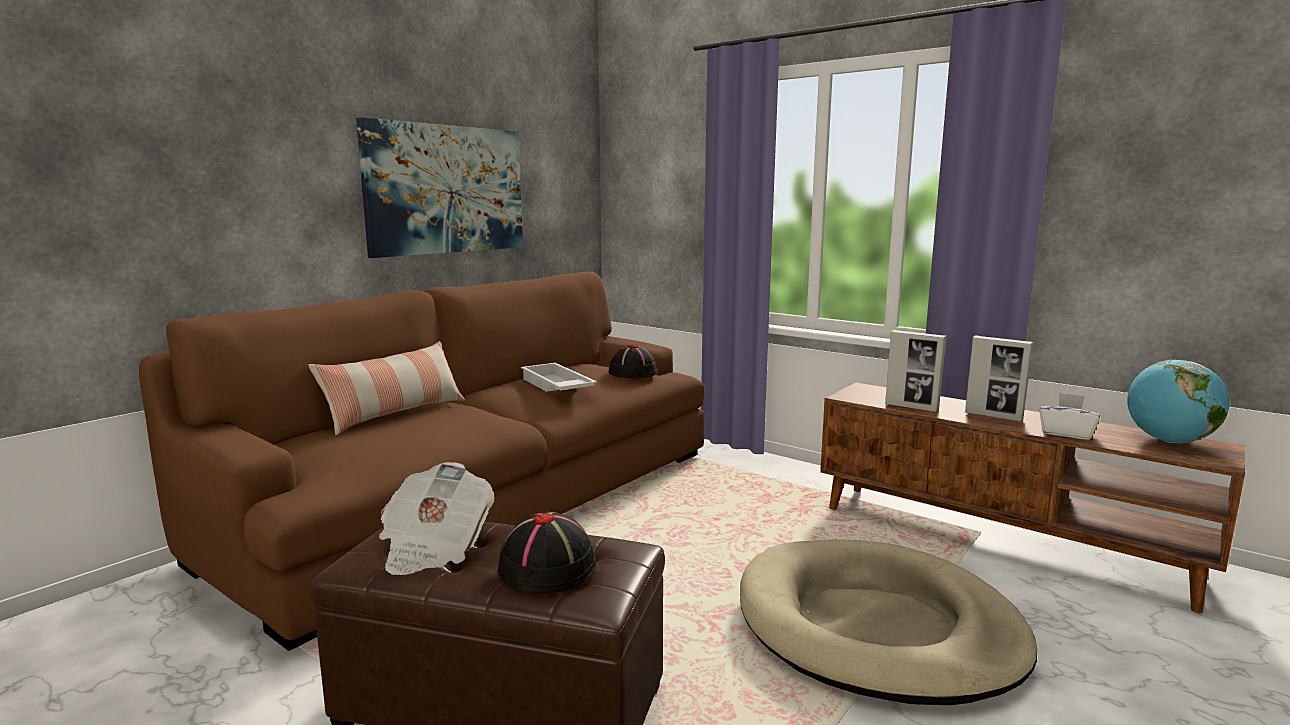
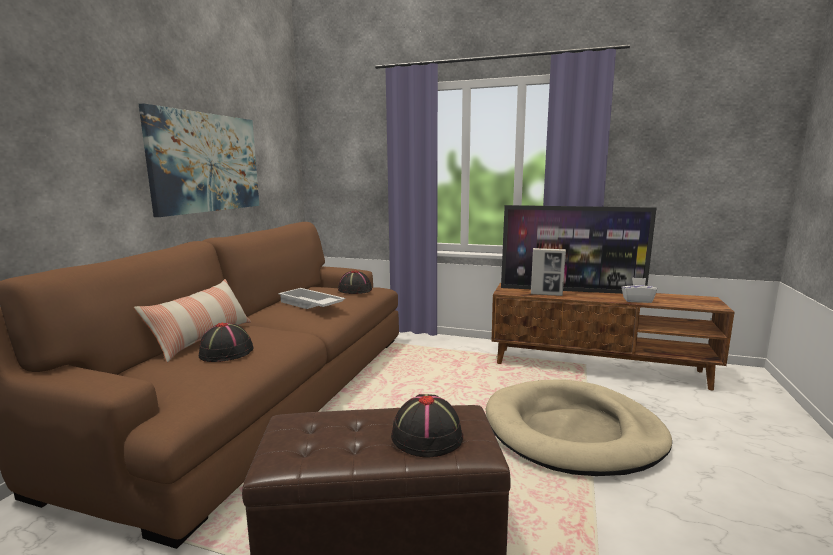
camera: 20 degrees left, 0 degrees up
newspaper [379,462,495,575] -> none
picture frame [965,335,1034,422] -> none
globe [1127,360,1229,443] -> none
none -> black hat [199,323,254,362]
none -> television [501,205,656,294]

